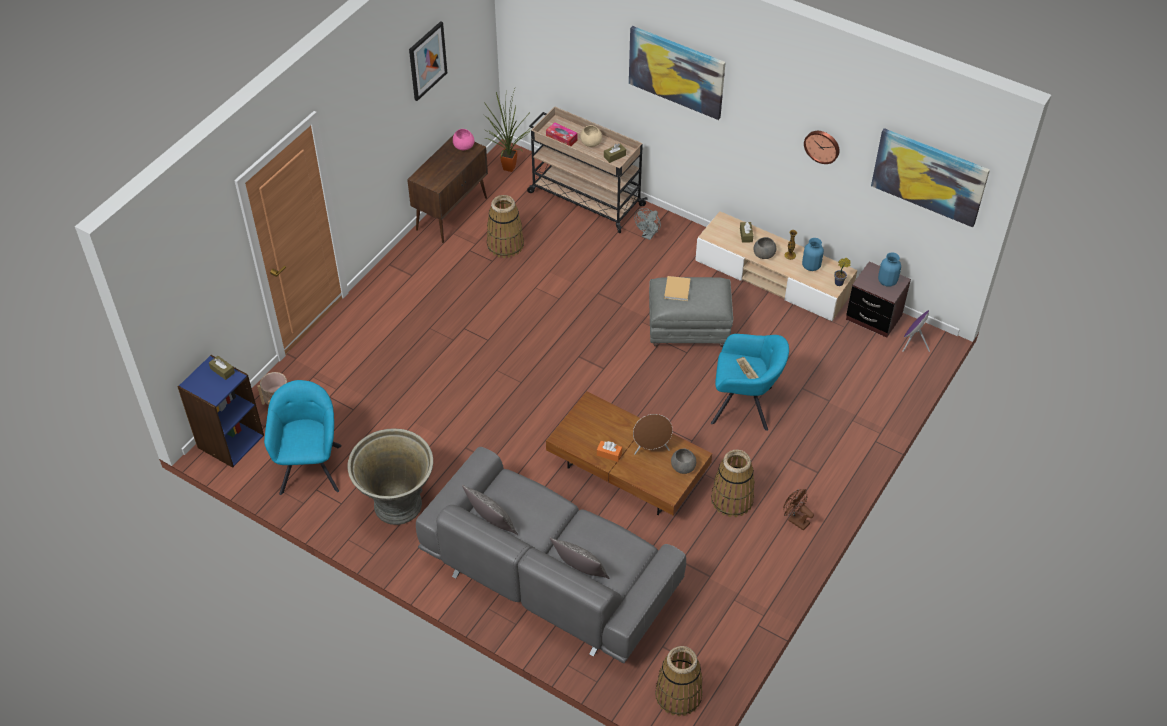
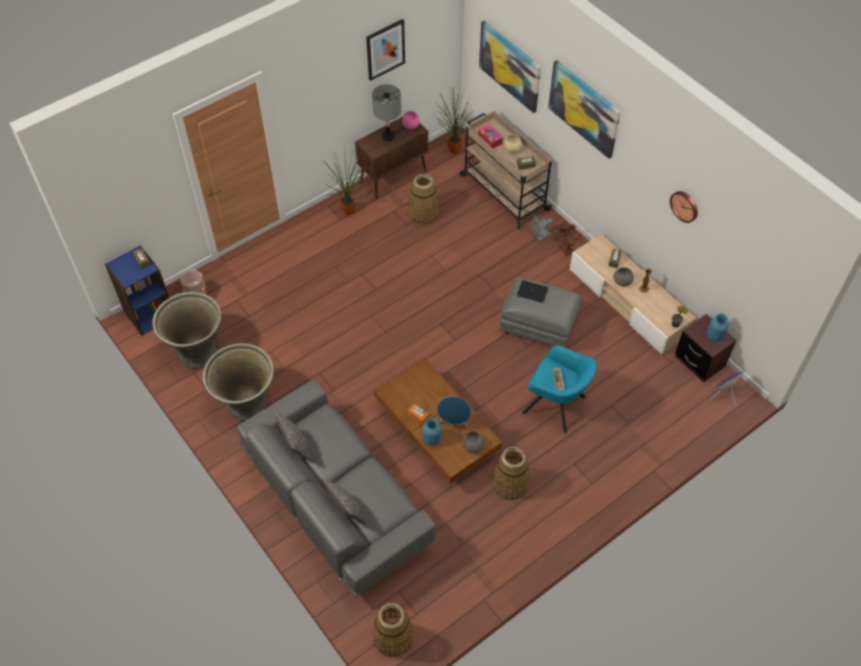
camera: 20 degrees right, 5 degrees up
turquoise armchair [264,380,342,495] -> grey planter [152,292,221,369]
brown speaker [633,414,673,455] -> blue speaker [437,396,471,428]
beige book [664,276,691,301] -> laptop [517,280,548,303]
brown fan [783,489,814,531] -> brown fan moved to [554,224,576,255]
blue vase [802,238,824,271] -> blue vase moved to [422,418,441,446]
picture [871,128,990,227] -> picture moved to [479,21,541,113]
none -> potted plant [323,149,368,217]
none -> grey table lamp [372,84,401,141]

